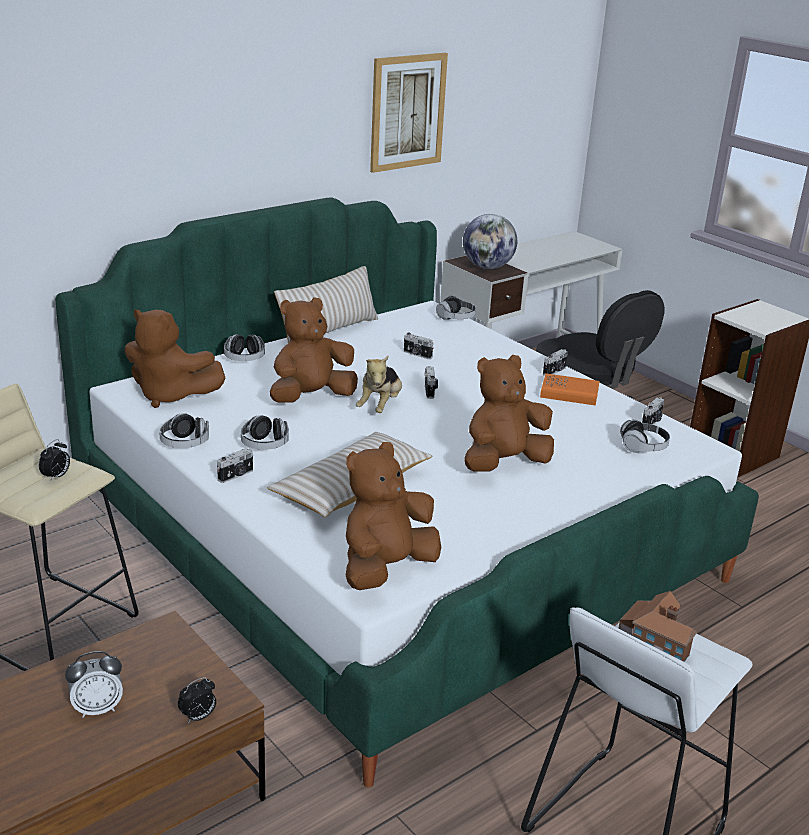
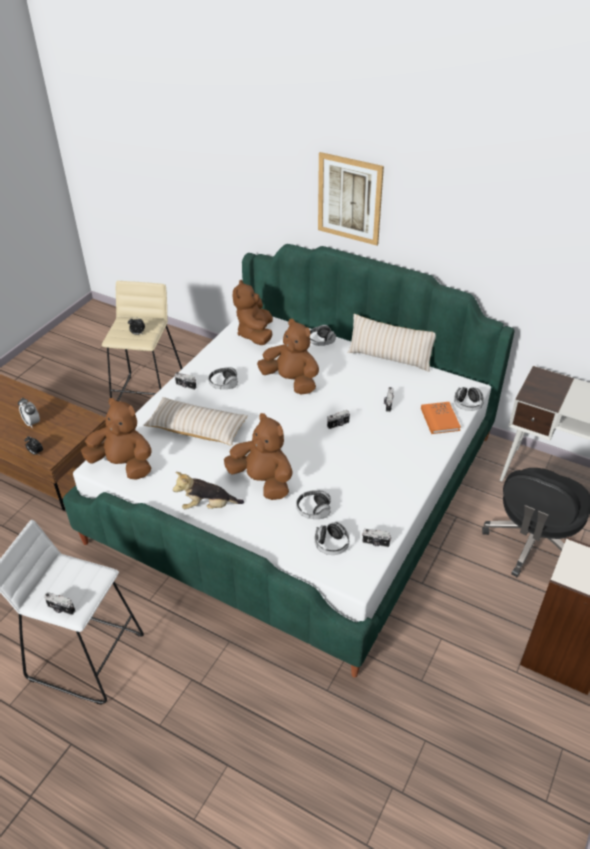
camera: 70 degrees right, 15 degrees up
headphones [159,413,209,448] -> headphones moved to [296,490,331,519]
plush toy [356,356,402,413] -> plush toy moved to [173,472,244,509]
picture [370,53,448,173] -> picture moved to [318,152,384,246]
globe [463,214,517,269] -> none
orange book [540,373,600,406] -> orange book moved to [421,402,461,434]
camera [543,349,568,376] -> camera moved to [44,592,75,615]
toy house [619,591,697,662] -> none

